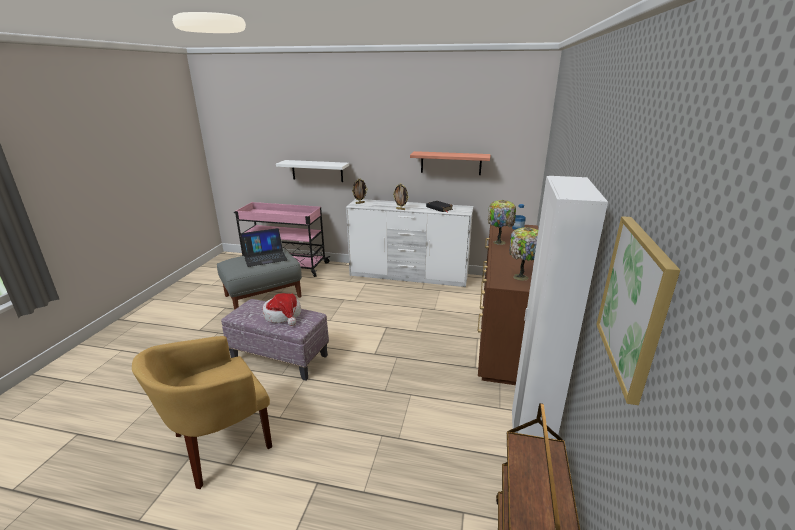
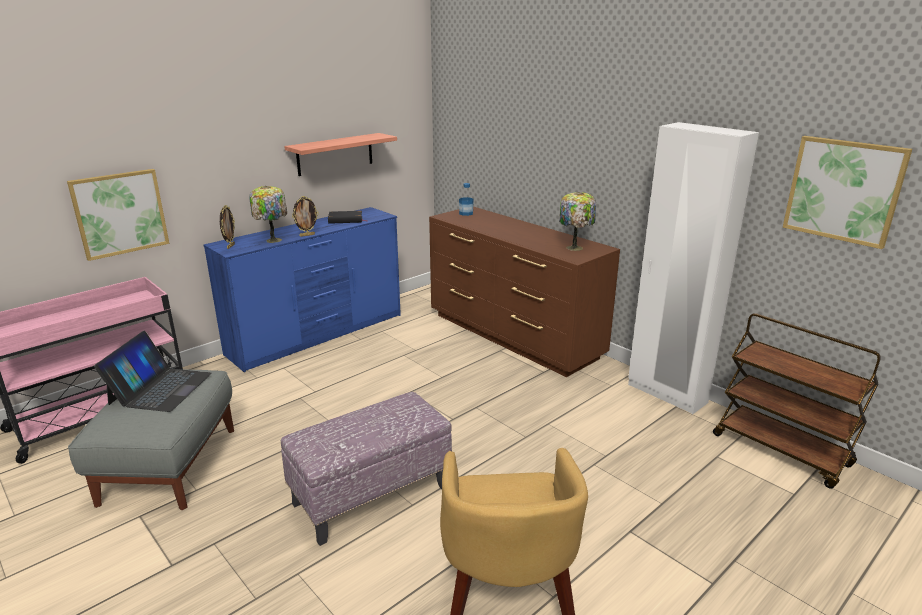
camera: 55 degrees left, 0 degrees up
hat [262,293,301,326] -> none
white shelf [276,160,349,182] -> picture [67,169,169,261]
white dresser [346,199,473,288] -> blue dresser [203,207,401,372]
table lamp [488,200,516,245] -> table lamp moved to [249,186,287,243]

